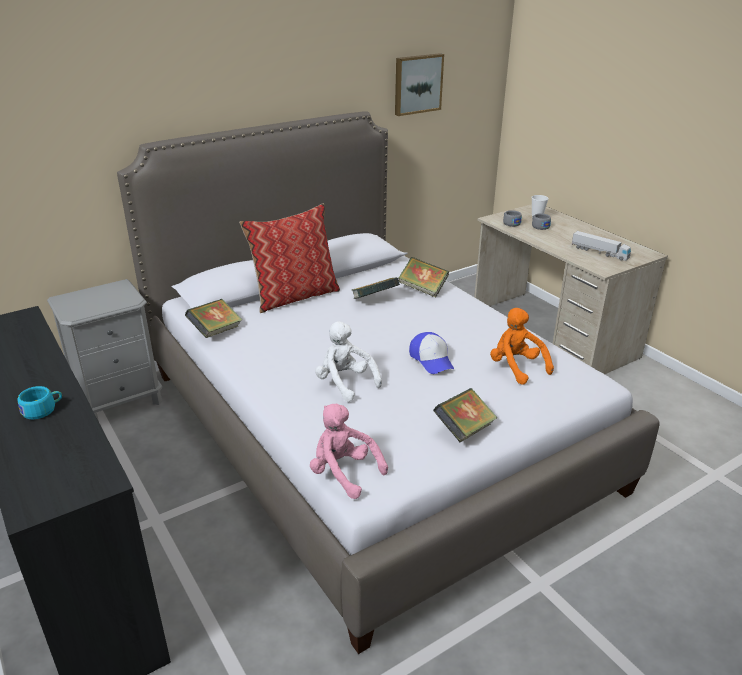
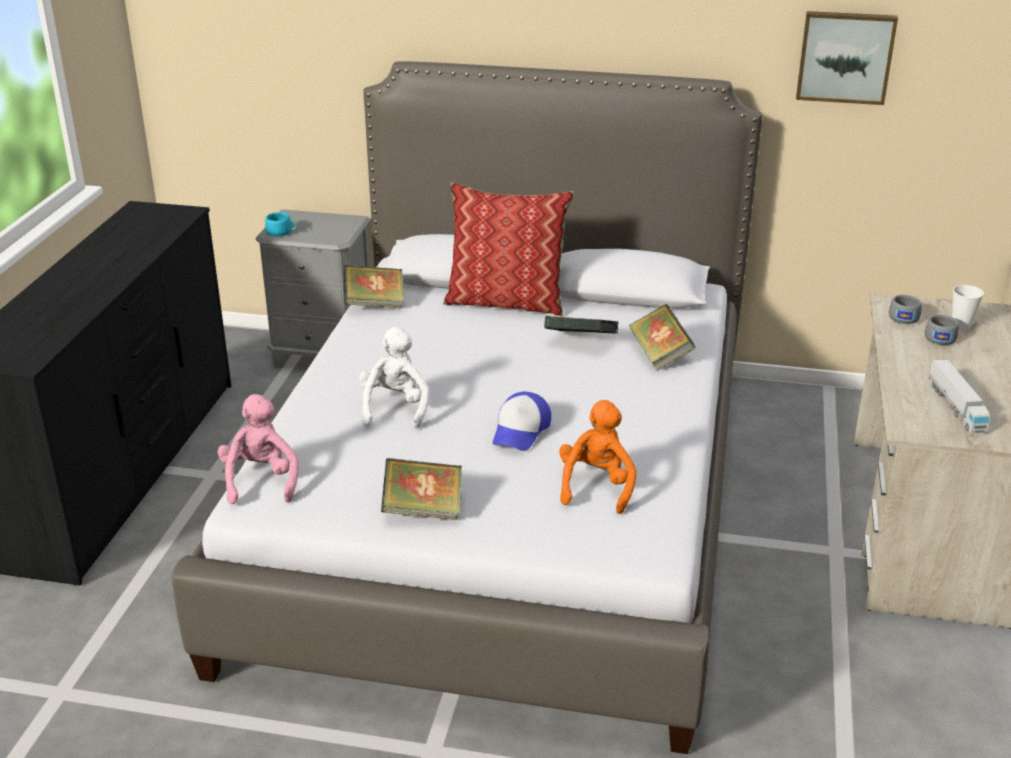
camera: 45 degrees right, 0 degrees up
turquoise cup [17,386,62,419] -> turquoise cup moved to [265,212,298,236]

